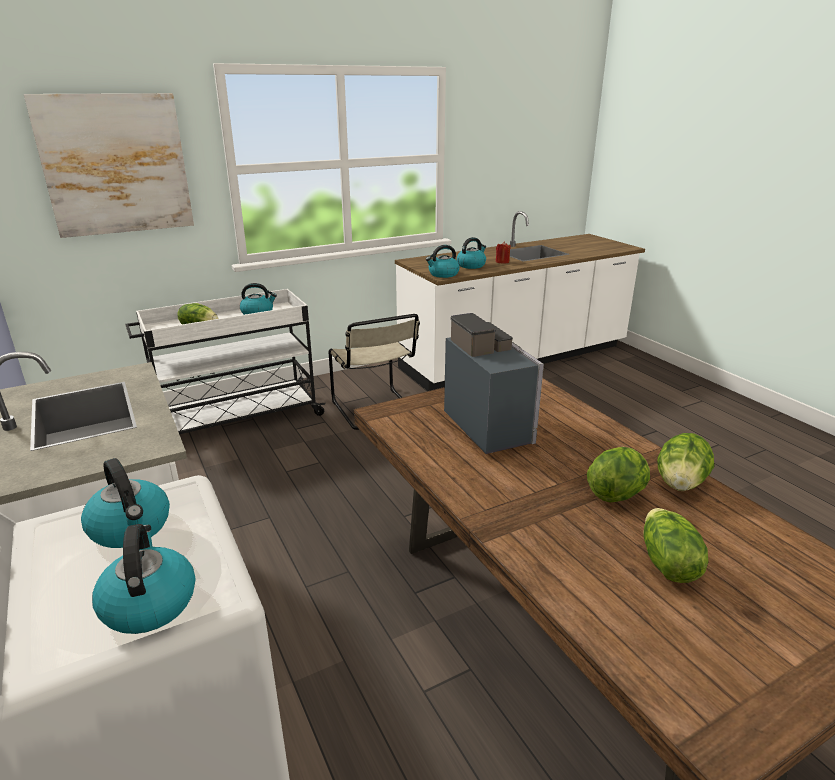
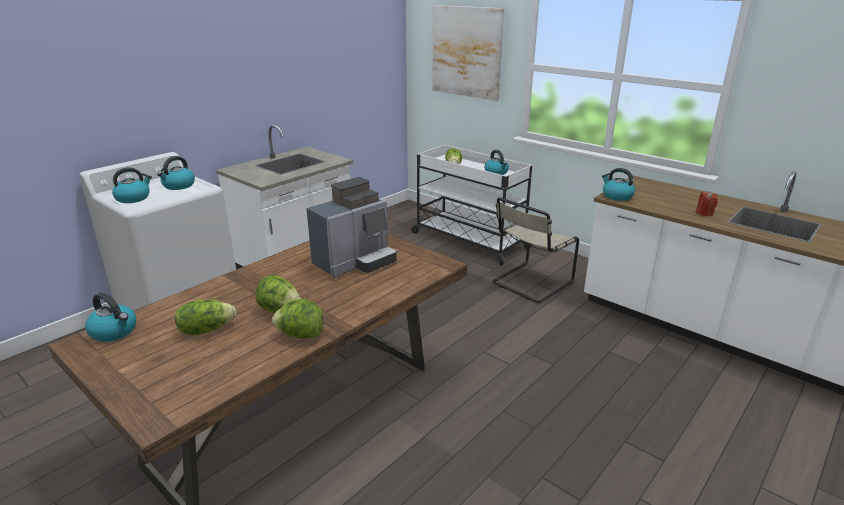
camera: 70 degrees right, 0 degrees up
kettle [457,237,486,269] -> kettle moved to [85,293,136,342]

